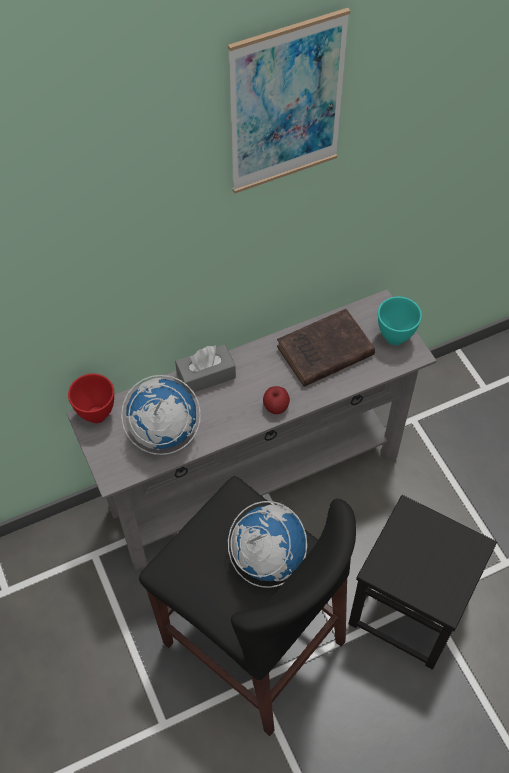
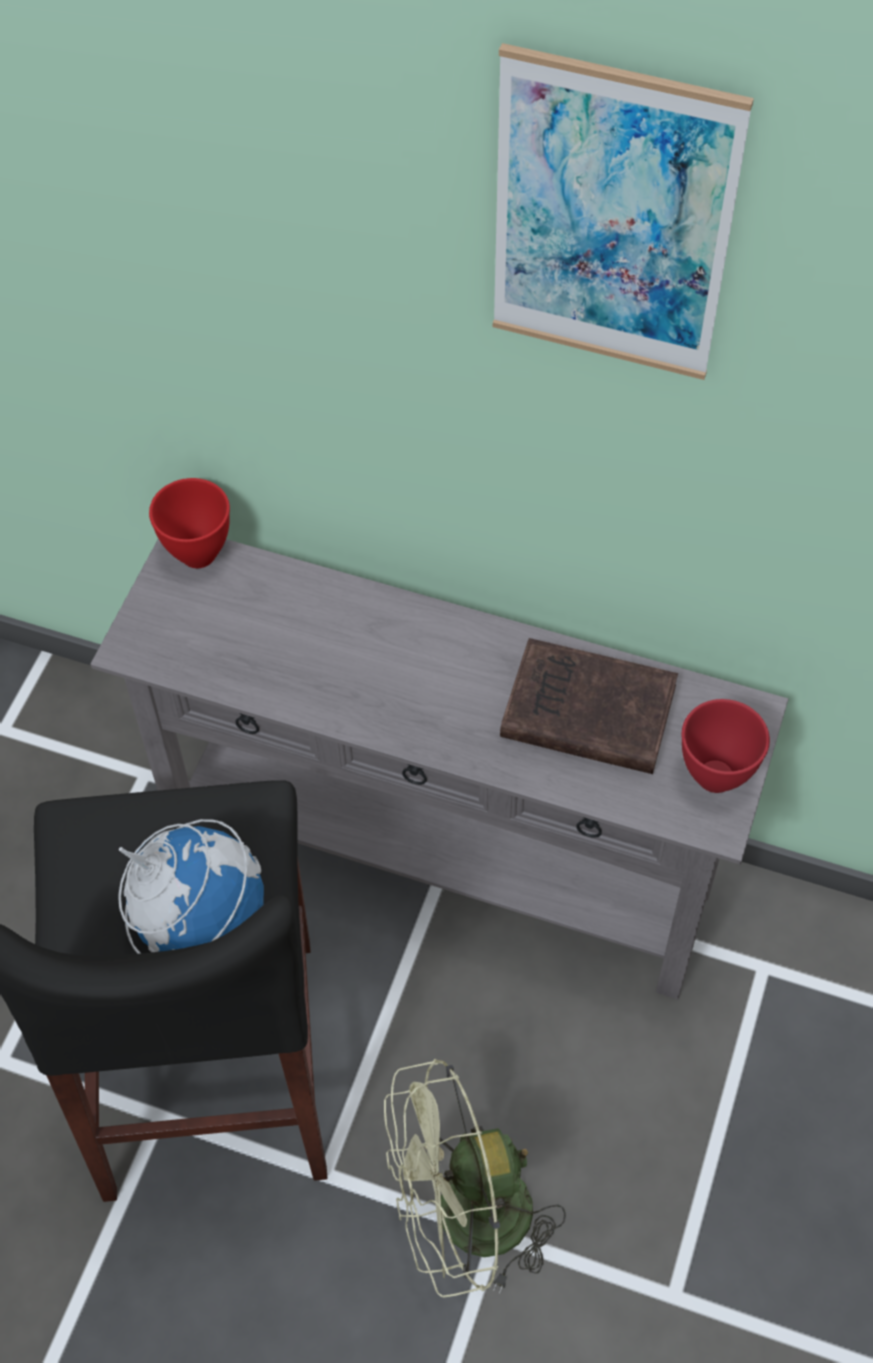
camera: 45 degrees right, 0 degrees up
globe [121,375,201,455] -> none
grey tissue box [175,344,236,394] -> none
apple [263,386,290,414] -> none
black stool [349,495,497,670] -> green fan [384,1059,566,1298]
turquoise bowl [378,297,422,345] -> red bowl [682,699,770,793]

